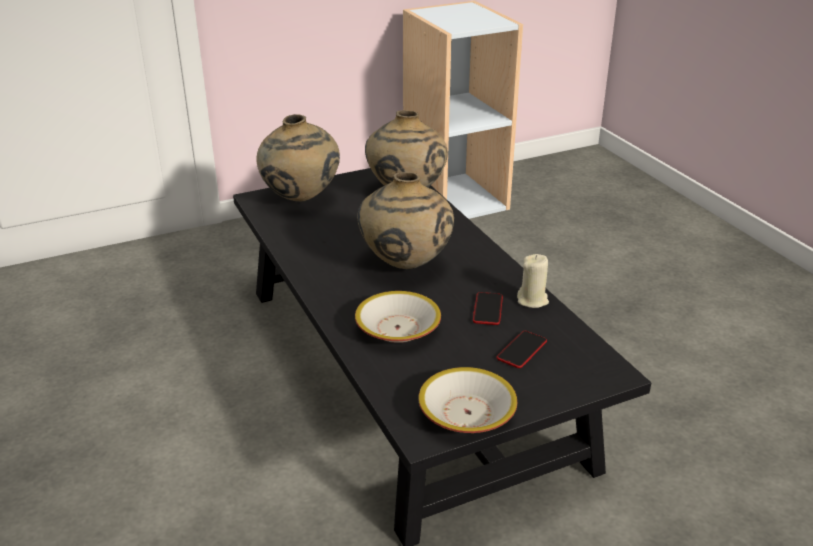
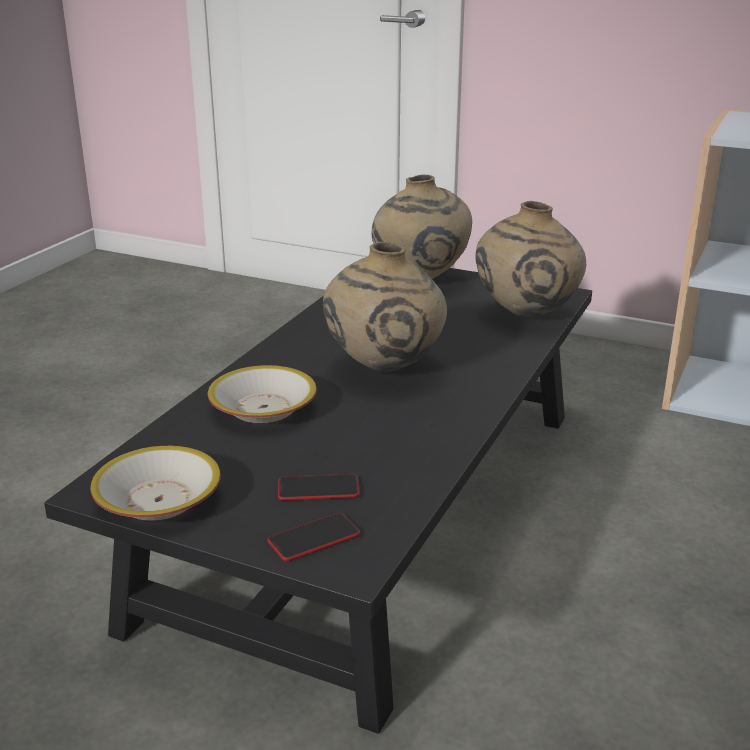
camera: 50 degrees right, 5 degrees down
phone [473,292,503,325] -> phone moved to [267,513,360,562]
beige candle [517,254,549,308] -> none

